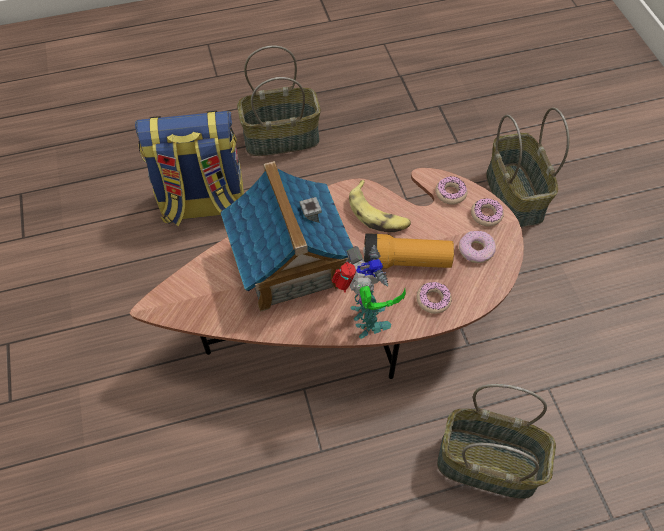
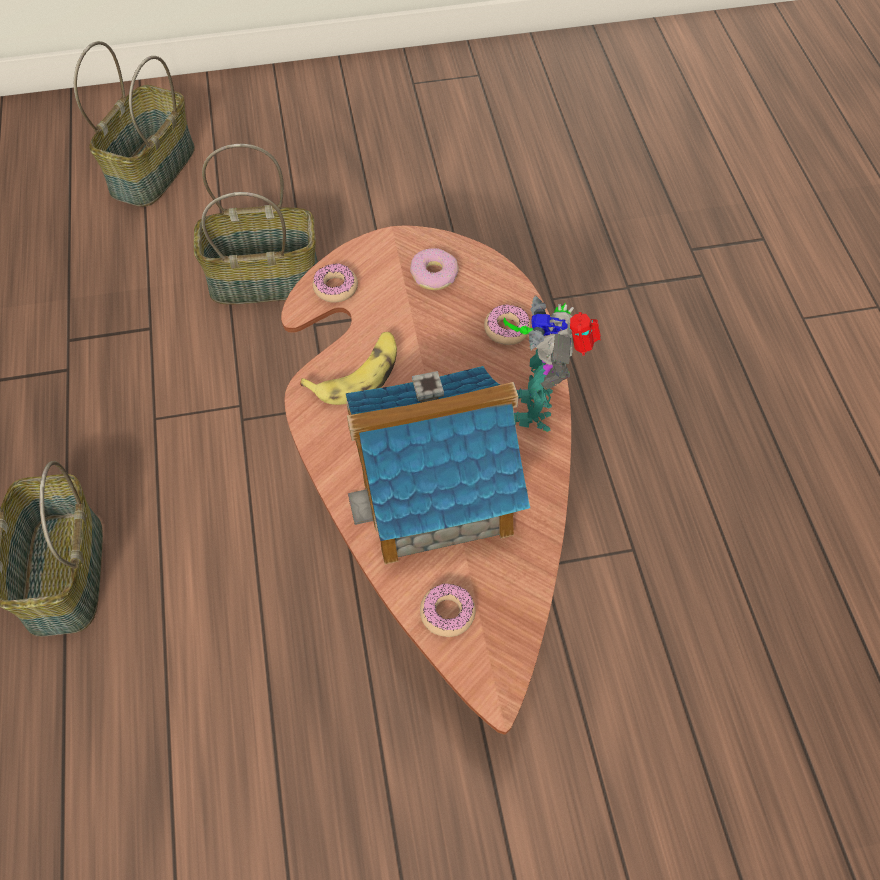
camera: 85 degrees left, 0 degrees up
backpack [135,111,244,226] -> none
toy robot [331,245,406,339] -> toy robot turned 75 degrees counterclockwise [503,296,601,432]
flashlight [363,233,454,268] -> none
basket [437,384,556,499] -> basket moved to [74,41,195,207]
donut [471,198,504,227] -> donut moved to [420,583,476,637]

